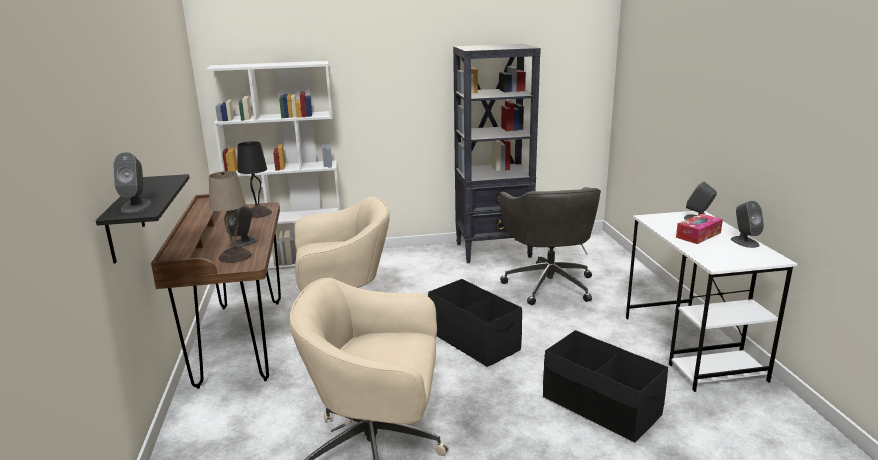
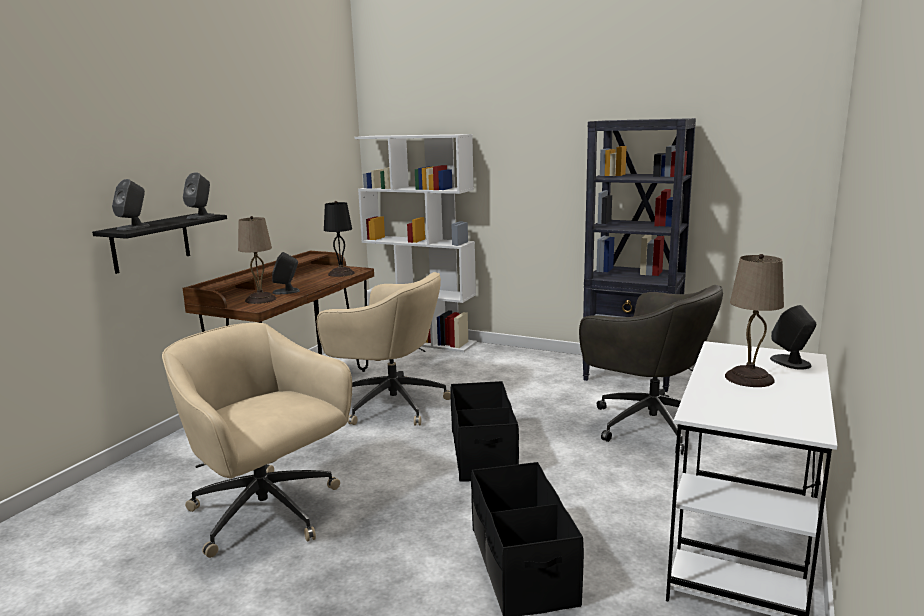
camera: 35 degrees right, 5 degrees down
grey office chair [499,187,601,305] -> grey office chair turned 75 degrees counterclockwise [579,285,723,455]
tissue box [676,214,723,244] -> beige table lamp [725,254,784,387]
grey speaker [731,201,764,248] -> grey speaker moved to [183,172,215,219]

